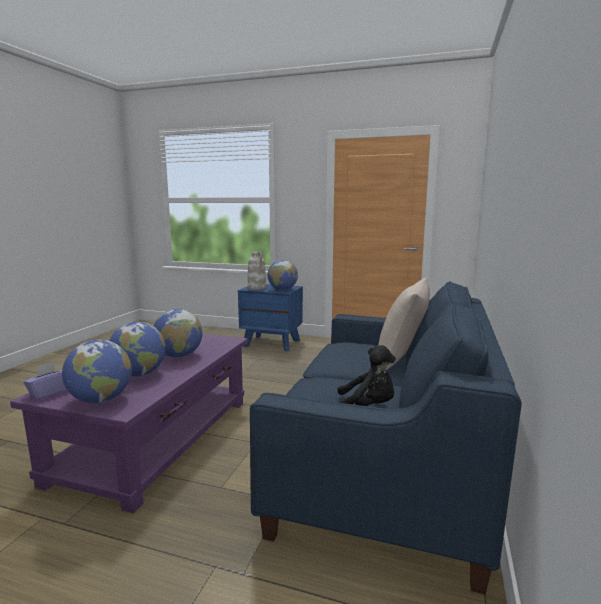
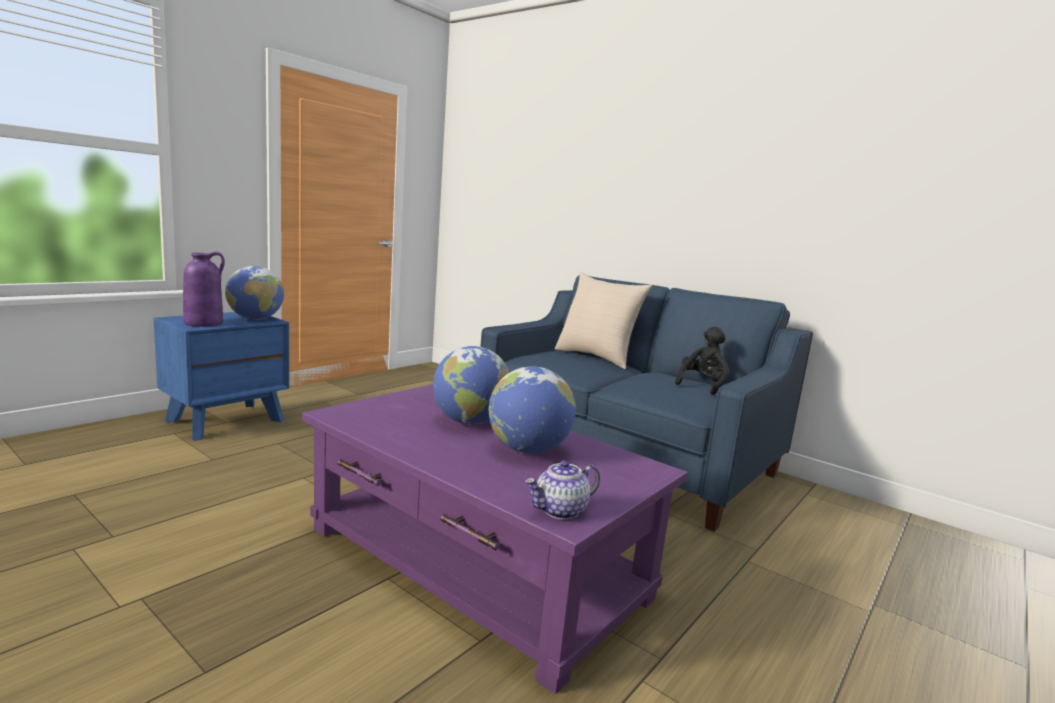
camera: 70 degrees left, 0 degrees up
purple tissue box [23,362,67,400] -> teapot [525,460,600,520]
globe [62,340,132,403] -> none
white vase [248,251,266,290] -> purple vase [183,252,225,327]

